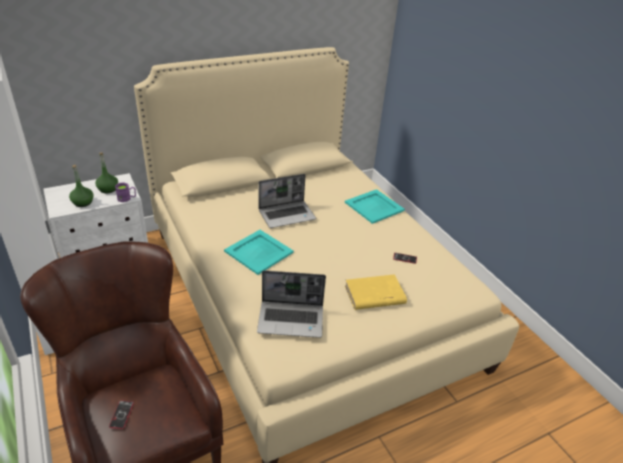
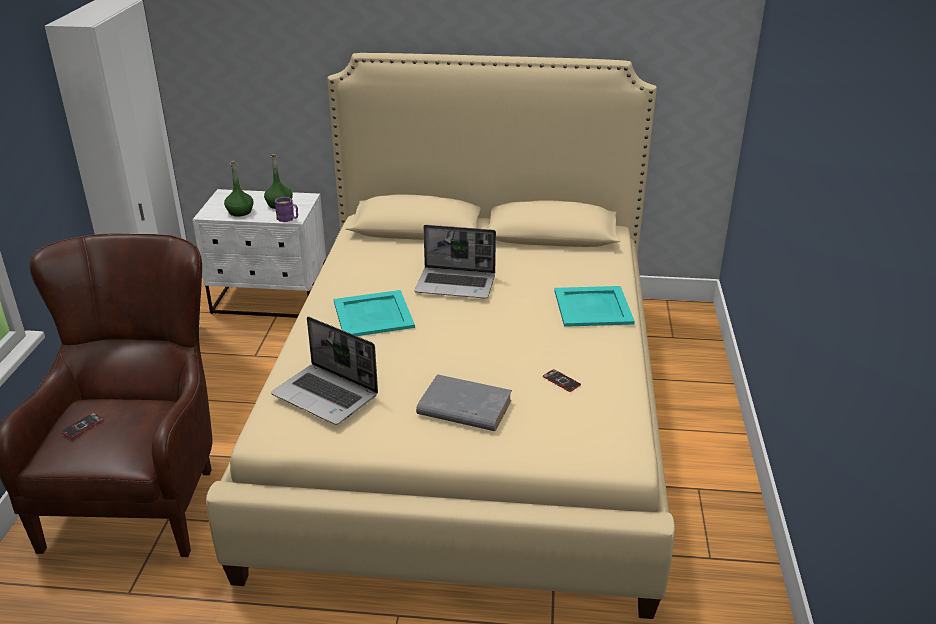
camera: 35 degrees right, 5 degrees down
yellow book [345,274,407,310] -> grey book [416,374,512,431]

